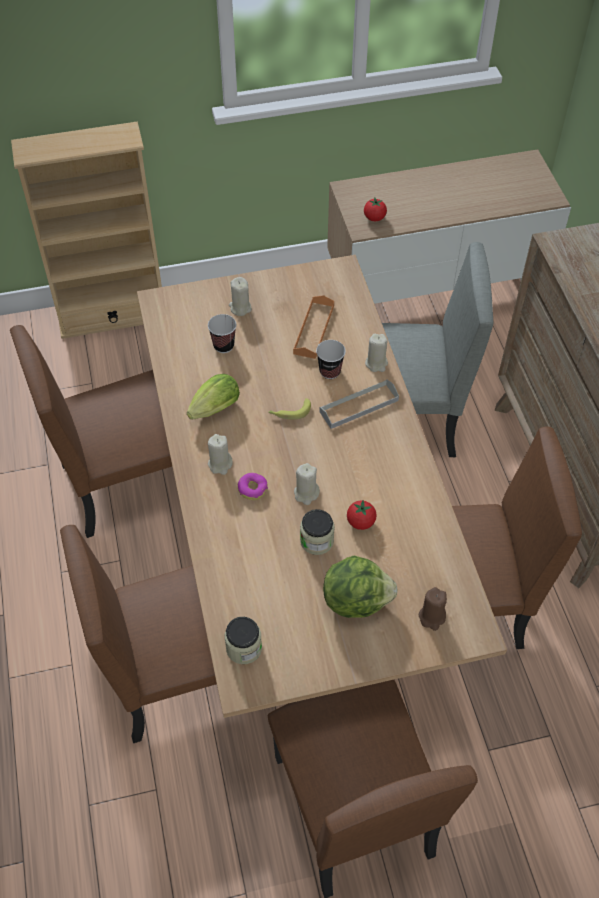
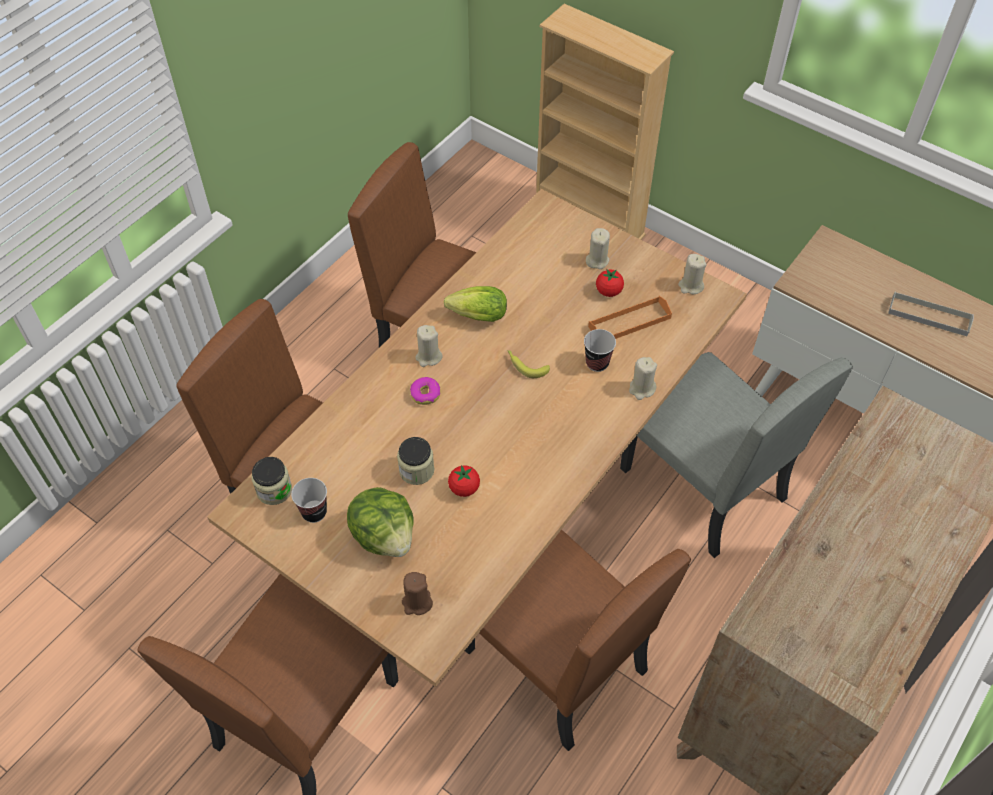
camera: 50 degrees right, 0 degrees up
cup [208,314,236,353] -> cup moved to [291,478,327,523]
beige candle [294,463,320,505] -> beige candle moved to [678,254,706,294]
grey tray [319,379,399,429] -> grey tray moved to [888,291,974,336]
tomato [364,197,387,221] -> tomato moved to [596,269,624,297]

